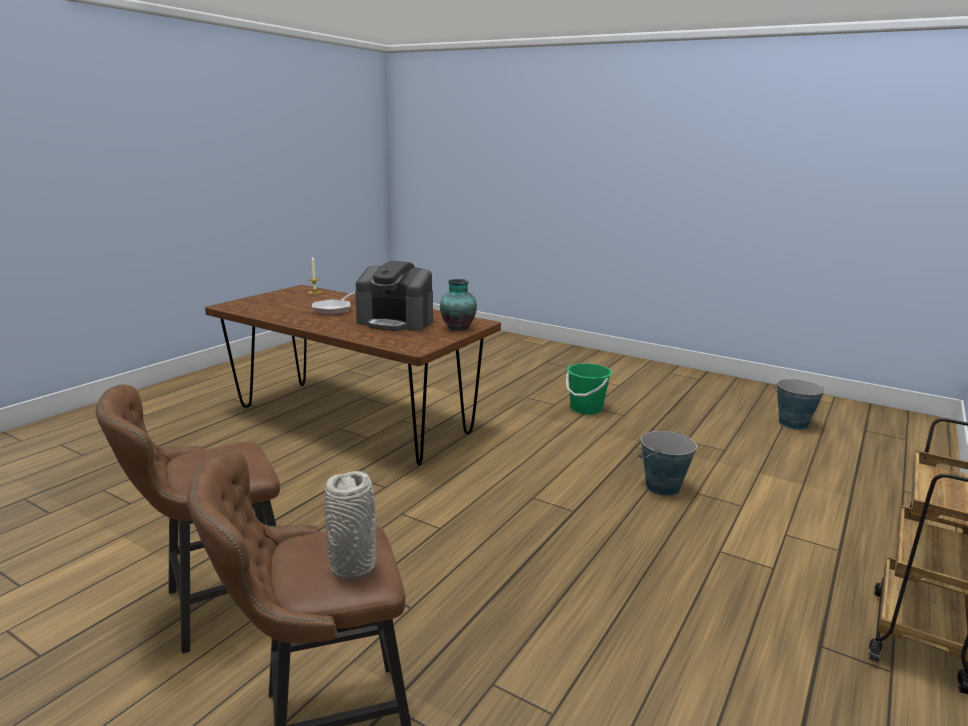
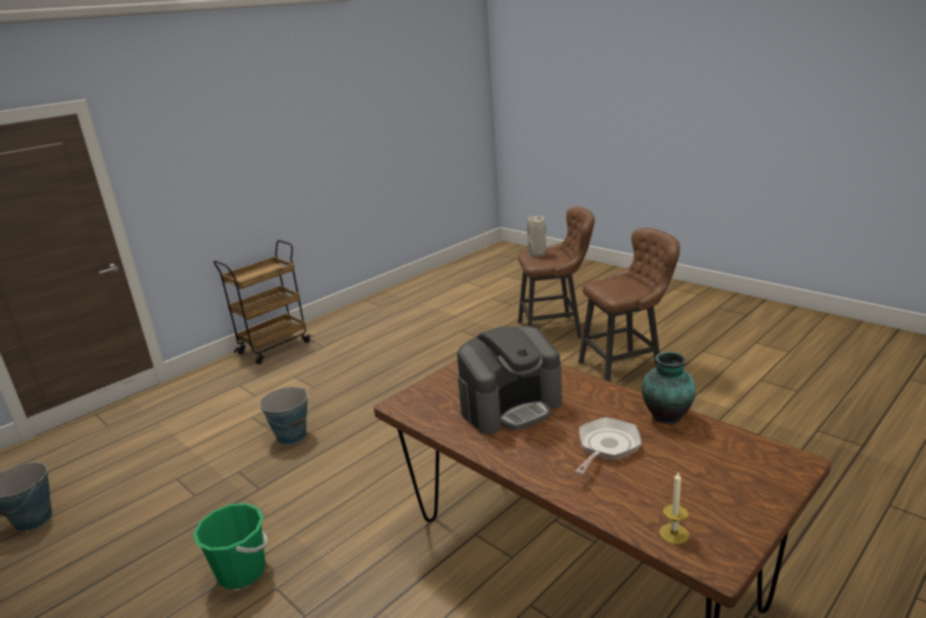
camera: 165 degrees left, 5 degrees up
coffee machine [355,261,433,331] -> coffee machine turned 120 degrees clockwise [457,326,562,434]
vase [440,279,477,331] -> vase moved to [642,351,696,424]

